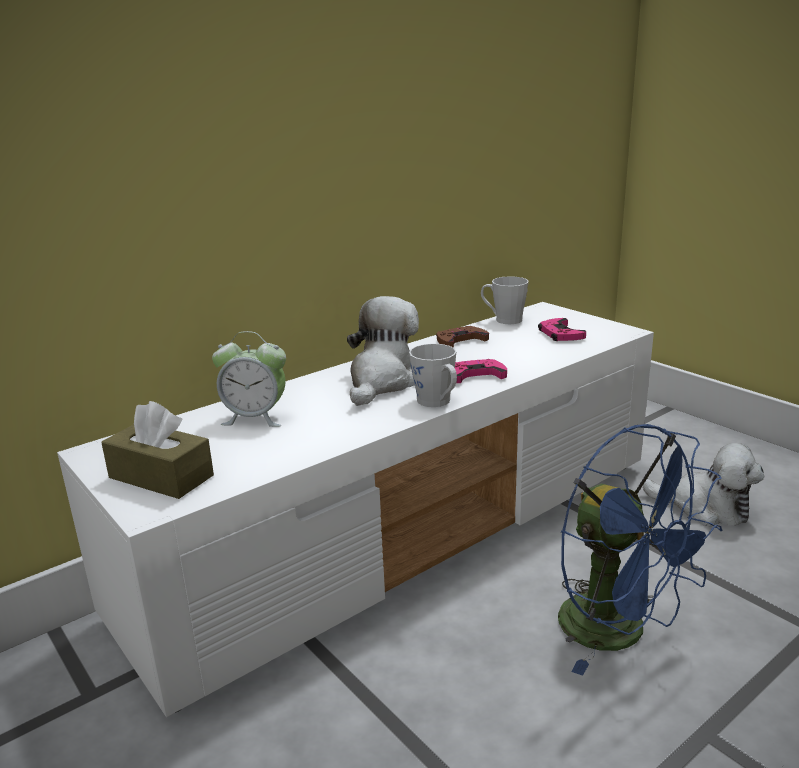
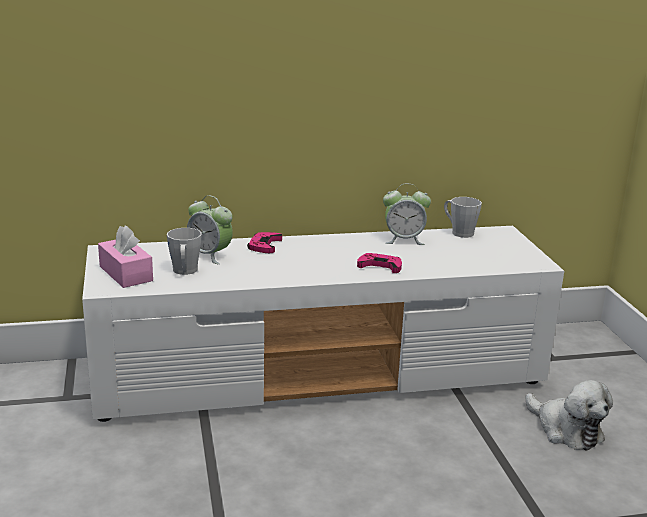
camera: 25 degrees right, 0 degrees up
brown tissue box [101,401,214,499] -> pink tissue box [98,225,153,288]
plush toy [347,296,419,406] -> none
grey mug [409,344,457,407] -> grey mug moved to [167,228,202,275]
brown game controller [436,326,489,348] -> alarm clock [383,184,431,245]
pink game controller [538,318,586,341] -> pink game controller moved to [247,232,282,253]
blue fan [558,424,723,676] -> none

